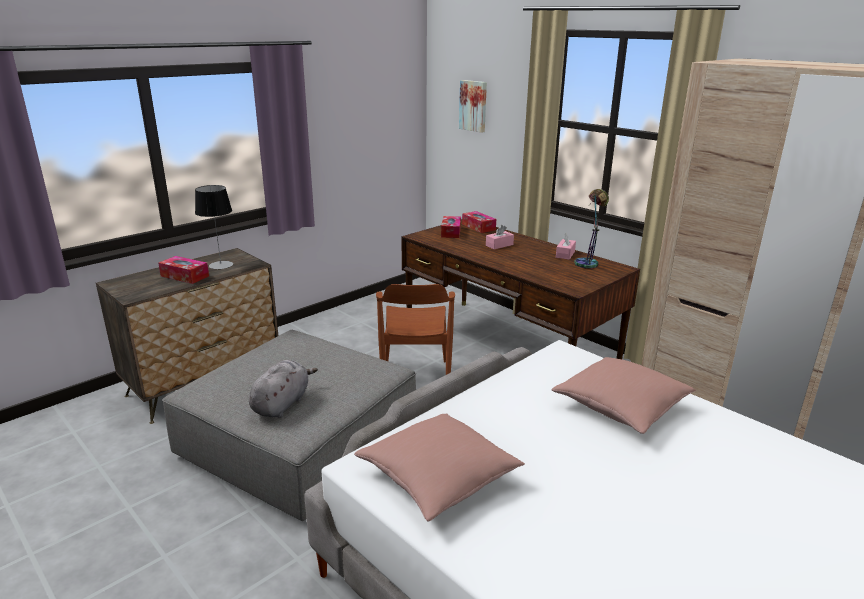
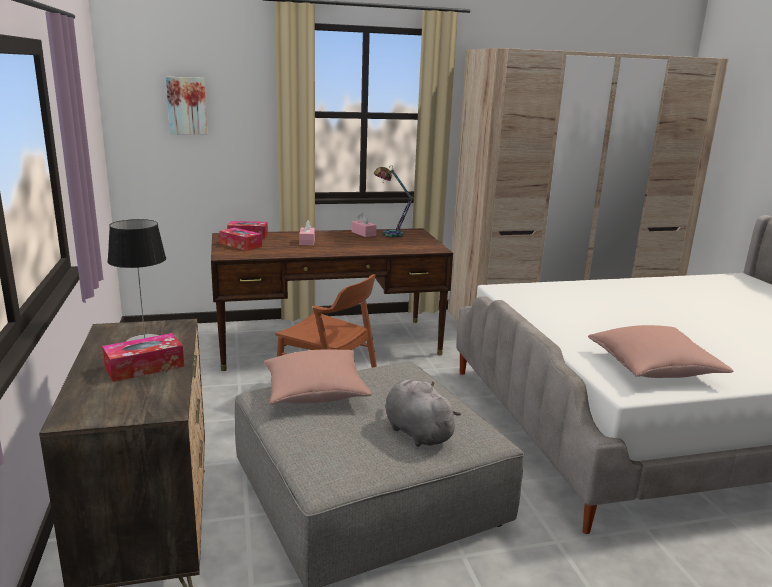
camera: 60 degrees left, 5 degrees down
pink pillow [552,357,696,434] -> pink pillow moved to [264,349,372,404]

